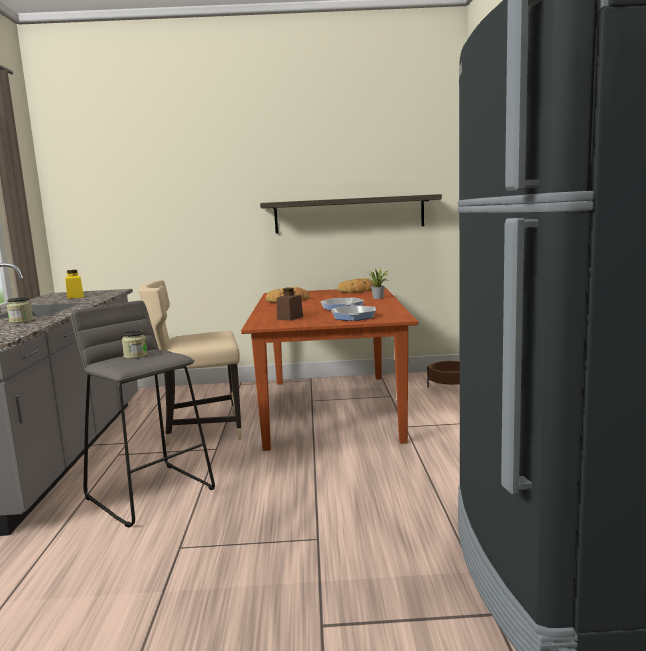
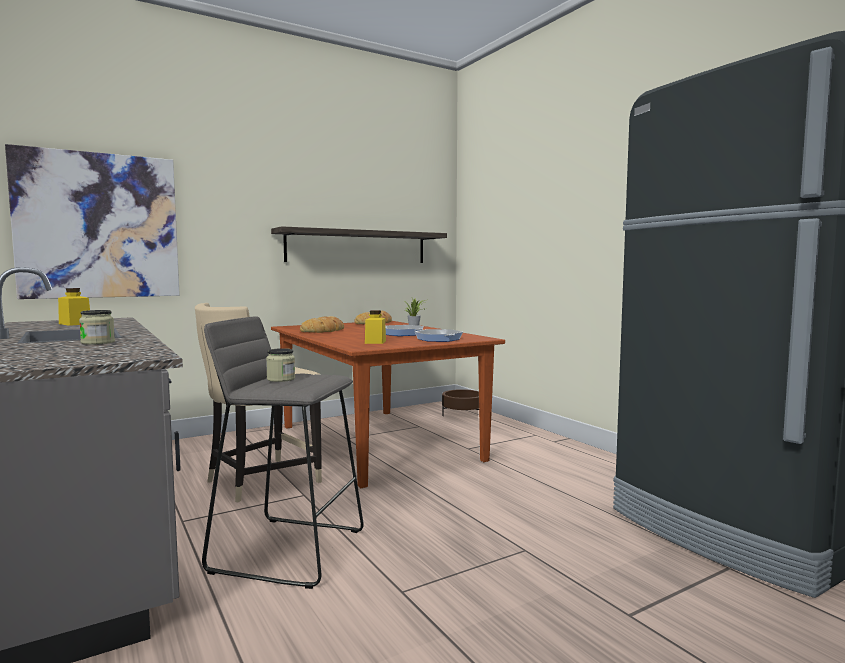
camera: 30 degrees left, 5 degrees down
brown jar [277,288,303,321] -> yellow jar [365,310,386,344]
none -> picture [5,144,180,299]

